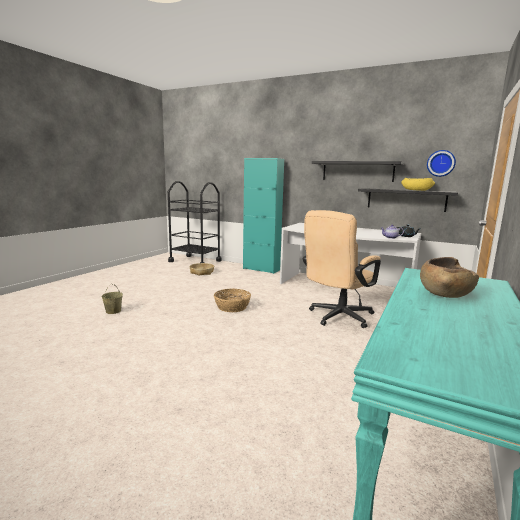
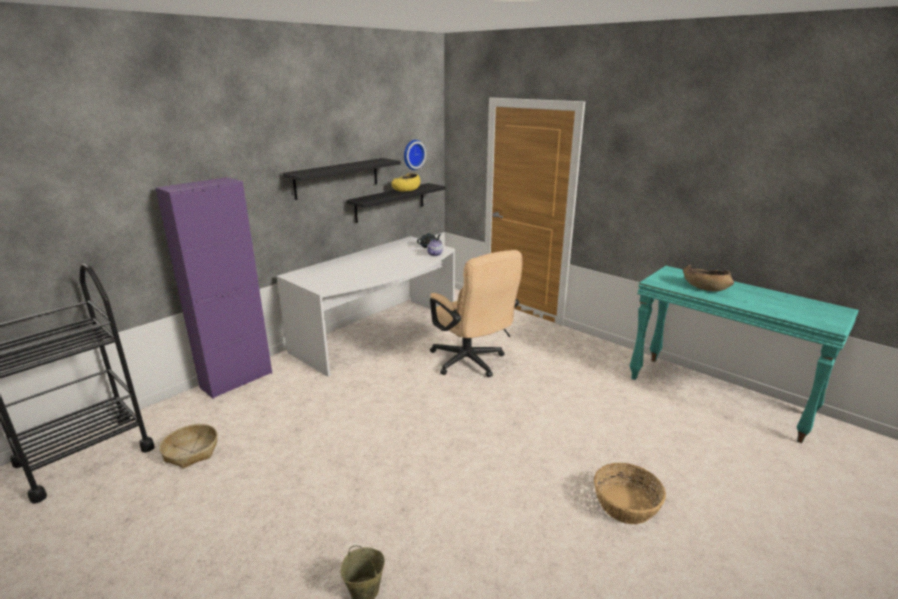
camera: 75 degrees left, 10 degrees up
basket [214,289,251,312] -> basket moved to [594,463,666,524]
turquoise cabinet [243,158,284,274] -> purple cabinet [155,177,272,399]

